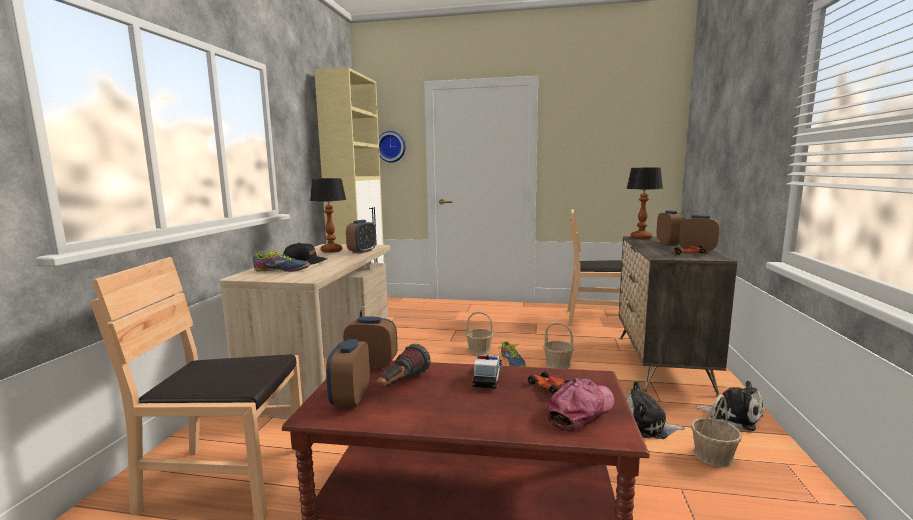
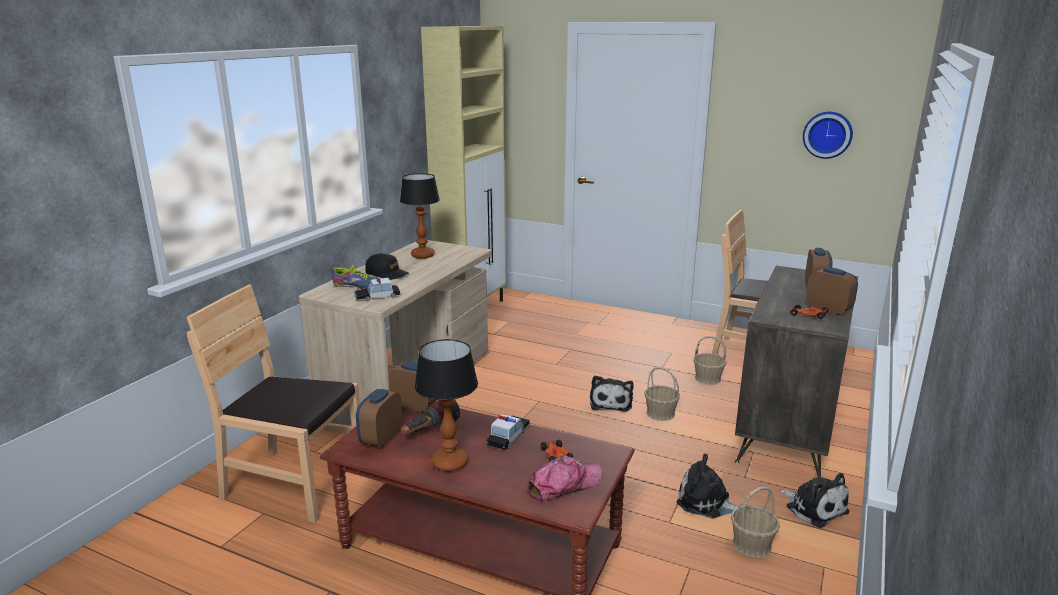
camera: 15 degrees right, 10 degrees up
alarm clock [346,220,376,254] -> none
wall clock [379,131,406,163] -> wall clock moved to [803,112,853,159]
basket [466,311,493,355] -> basket moved to [693,336,726,385]
shoe [499,341,526,367] -> plush toy [590,375,633,412]
table lamp [626,167,663,239] -> table lamp moved to [415,339,478,472]
none -> toy car [355,277,400,301]

